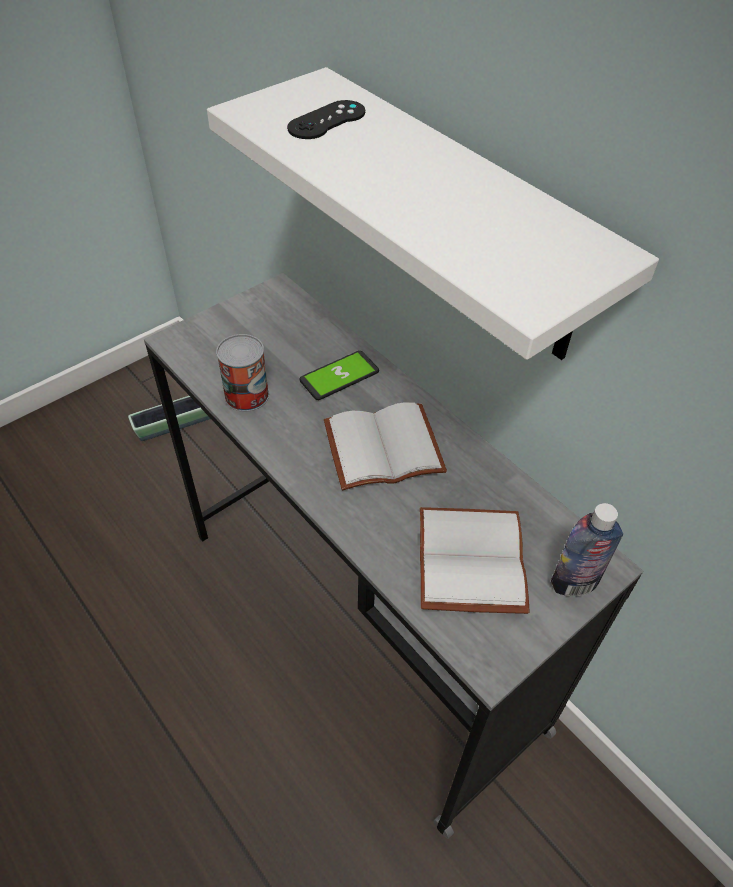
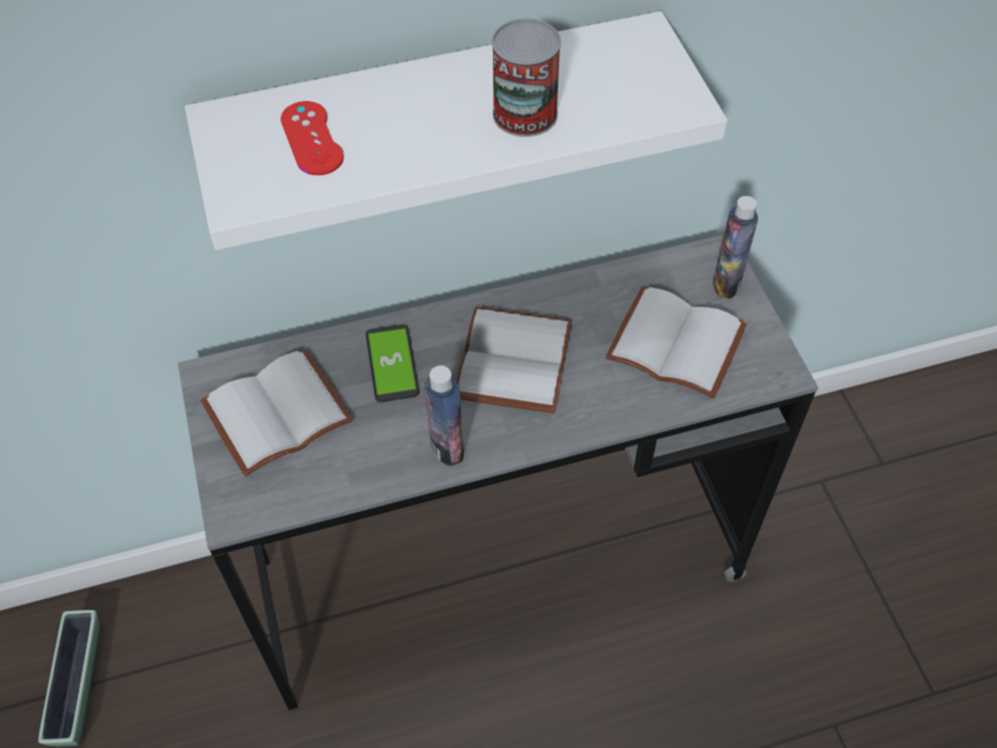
camera: 65 degrees left, 5 degrees up
can [216,334,269,412] -> can moved to [492,19,561,137]
black game controller [287,100,365,139] -> red game controller [281,101,344,175]
none -> white book [201,349,353,476]
none -> bottle [424,365,464,466]

